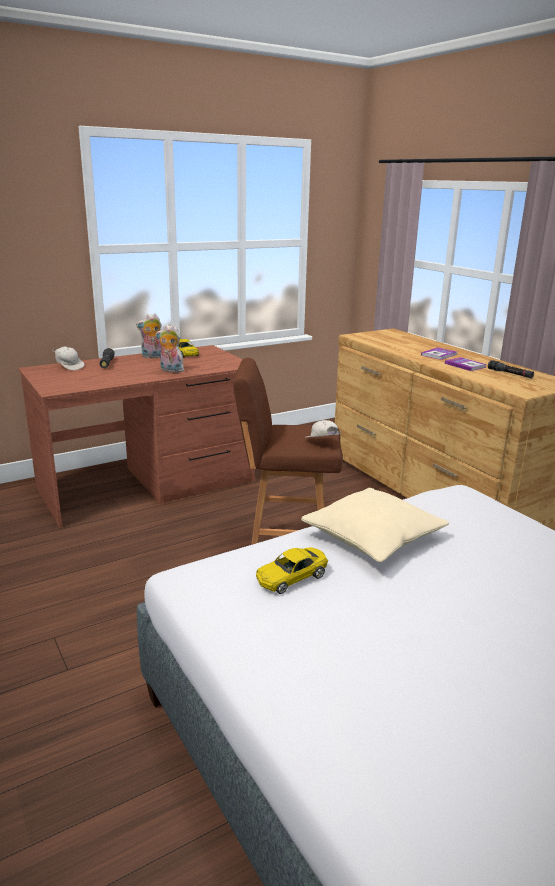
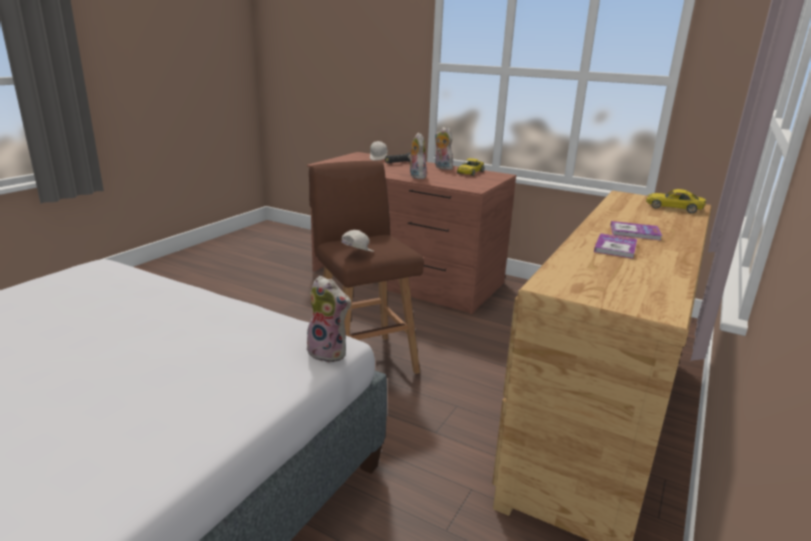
camera: 60 degrees right, 0 degrees up
yellow toy car [256,547,328,594] -> yellow toy car moved to [646,189,706,213]
beige pillow [301,488,449,562] -> none
black flashlight [488,360,534,379] -> none
none -> plush toy [307,276,351,363]

